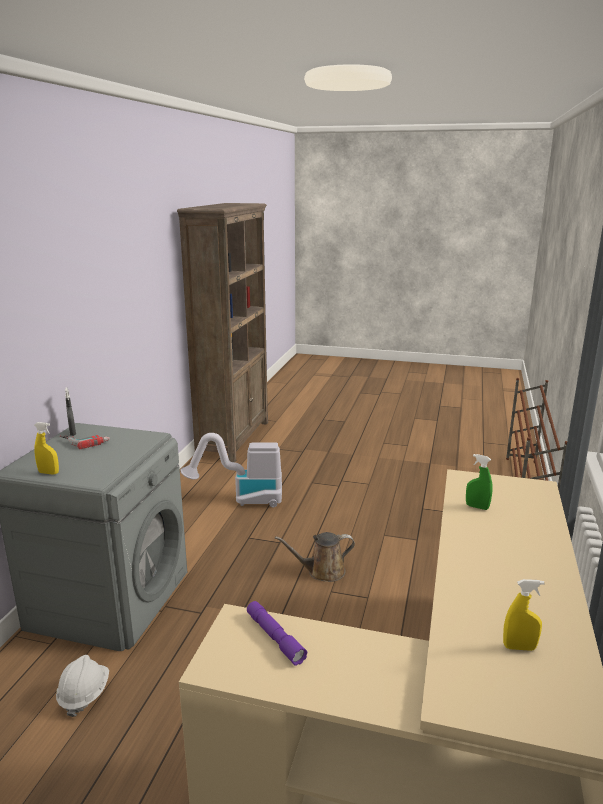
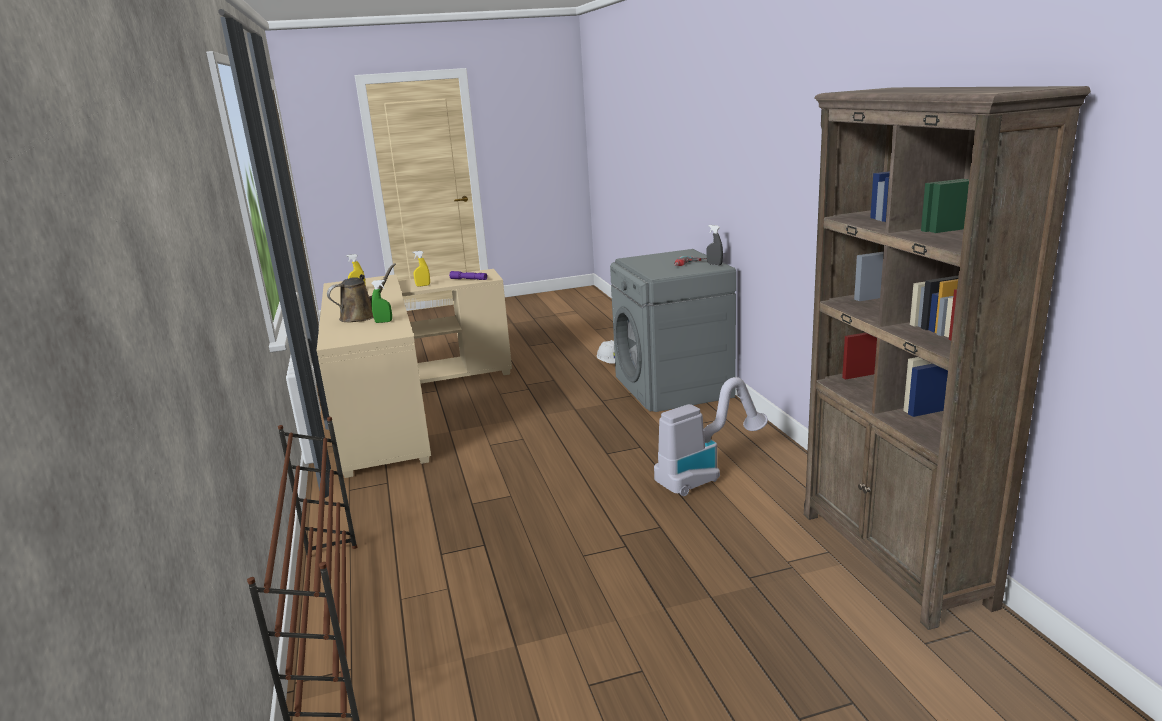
camera: 150 degrees right, 0 degrees up
yellow spray bottle [34,422,59,475] -> yellow spray bottle moved to [412,251,430,286]
brown watering can [275,532,355,582] -> brown watering can moved to [327,263,396,322]

